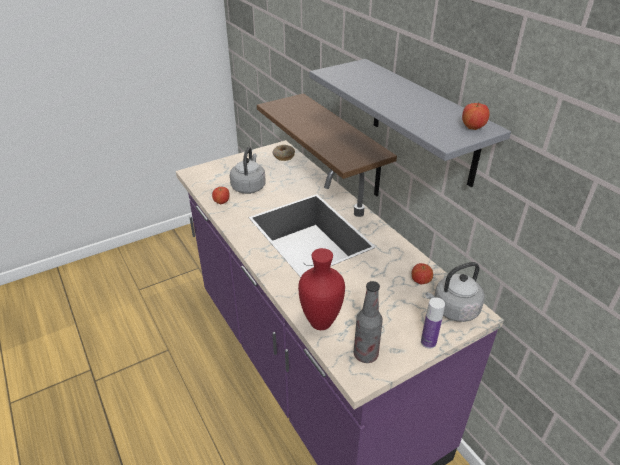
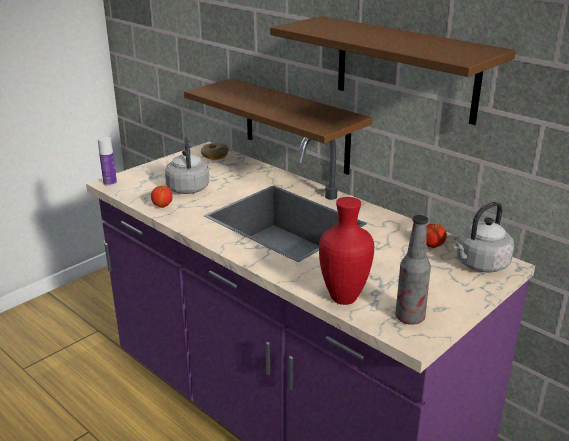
camera: 15 degrees left, 10 degrees down
grey shelf [310,59,511,187] -> brown shelf [270,16,516,125]
bottle [421,297,445,349] -> bottle moved to [98,137,117,186]
apple [462,102,489,130] -> none

